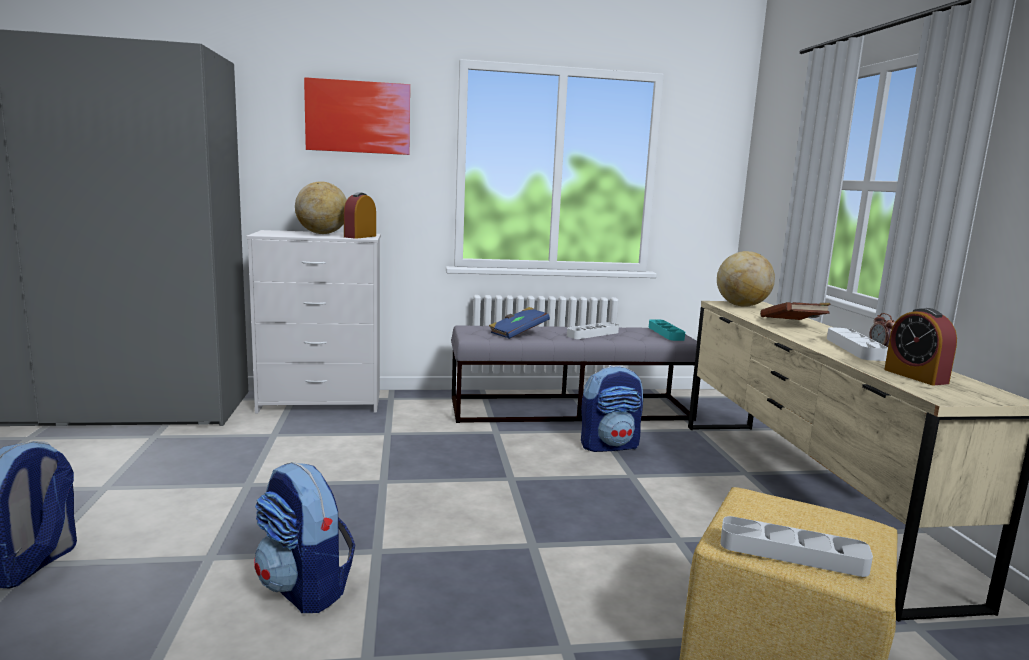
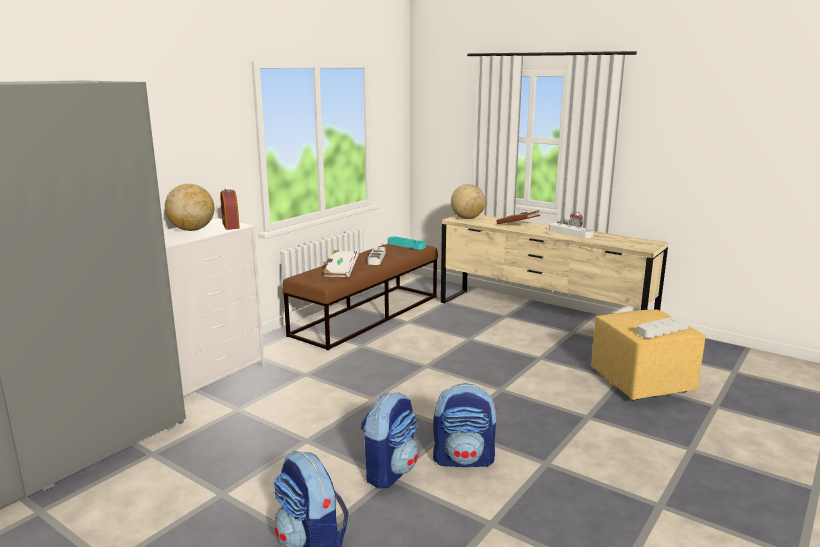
camera: 45 degrees left, 5 degrees up
picture [304,77,410,155] -> none
grey bench [451,325,701,423] -> brown bench [282,244,438,350]
blue book [489,307,550,339] -> white book [324,250,359,277]
backpack [581,366,643,452] -> backpack moved to [361,392,419,489]
alarm clock [884,308,957,385] -> none

